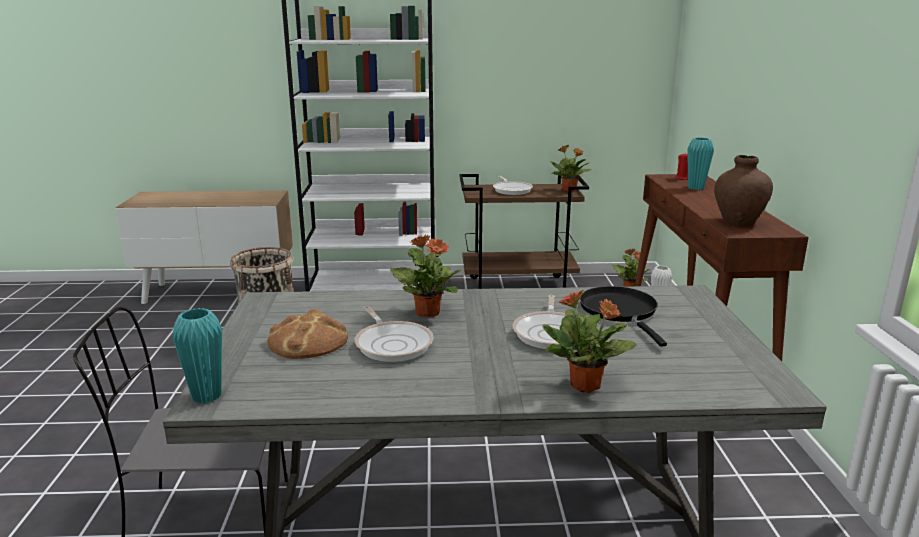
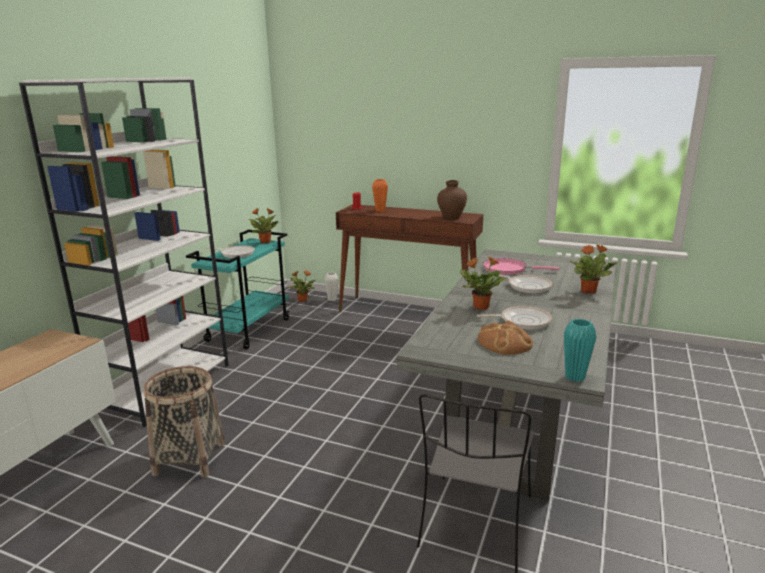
camera: 65 degrees left, 0 degrees up
brown cart [459,174,589,289] -> turquoise cart [186,230,290,349]
black frying pan [579,286,667,347] -> pink frying pan [483,258,559,275]
turquoise vase [687,138,714,190] -> orange vase [372,179,388,212]

